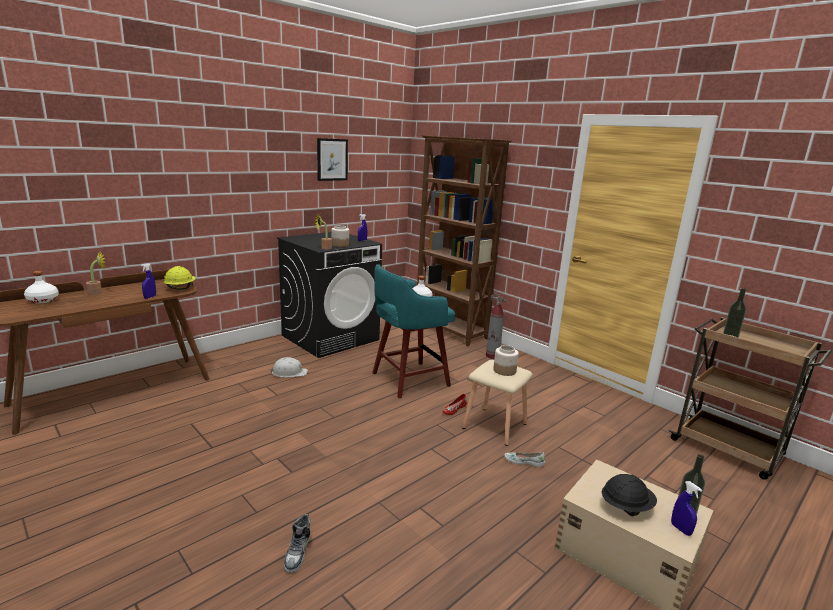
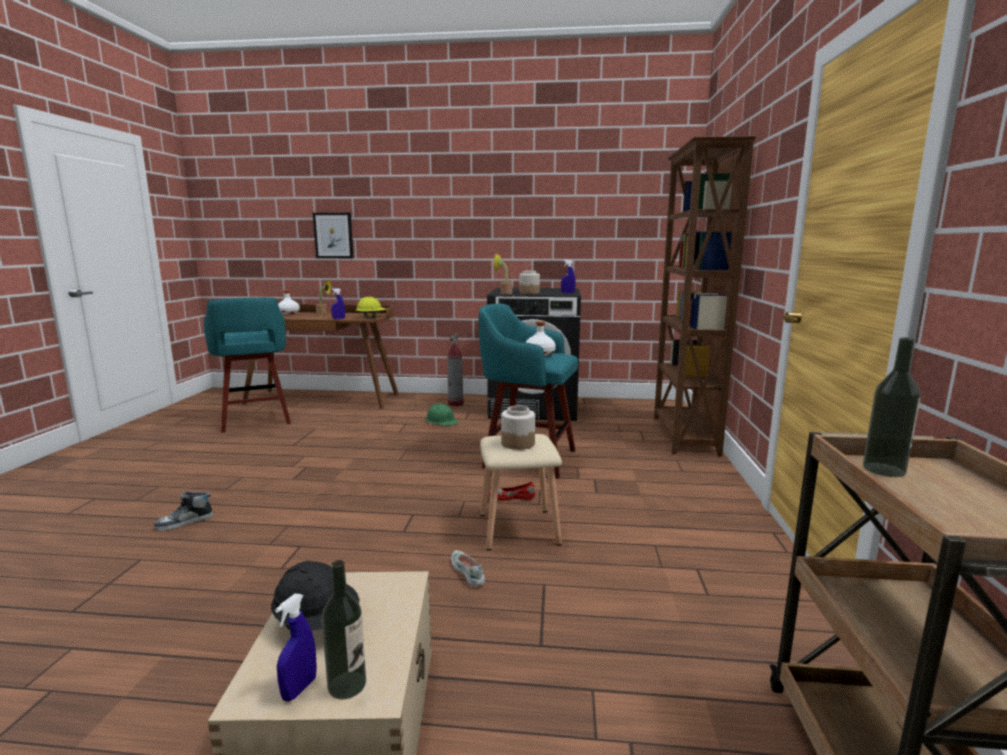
camera: 50 degrees right, 5 degrees down
white hard hat [270,357,308,377] -> green hard hat [426,404,459,426]
picture [317,138,348,181] -> picture moved to [313,213,354,258]
fire extinguisher [486,293,507,359] -> fire extinguisher moved to [448,333,464,406]
none -> turquoise stool [204,297,291,433]

